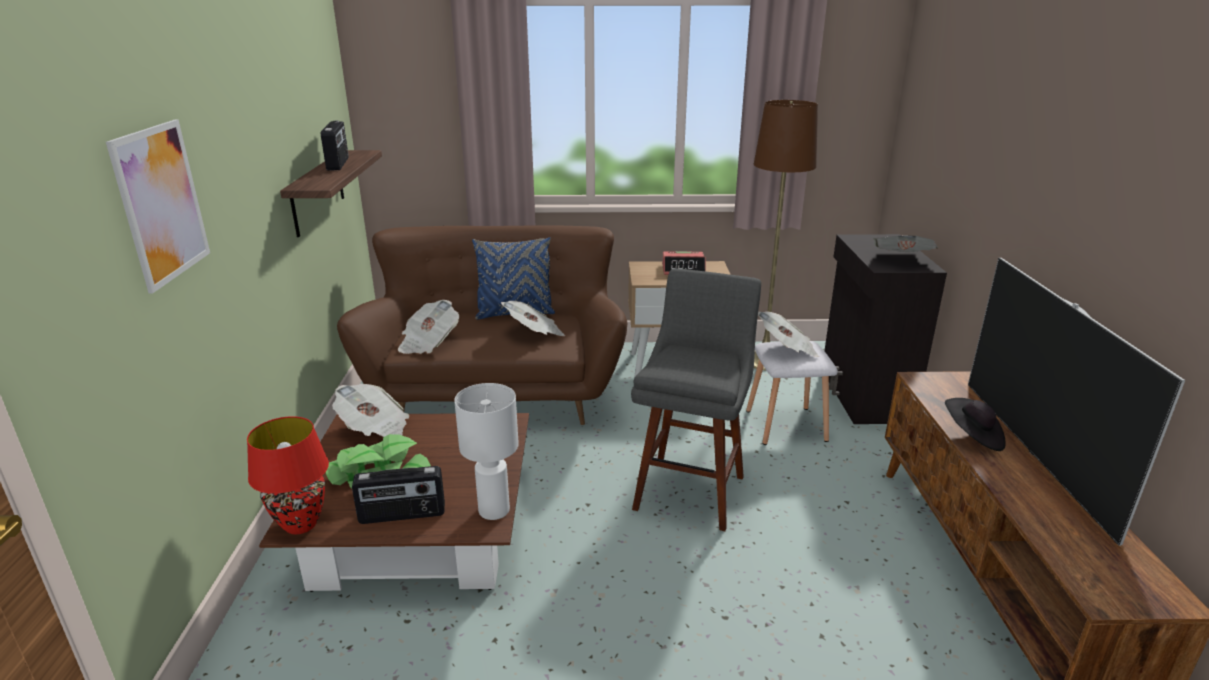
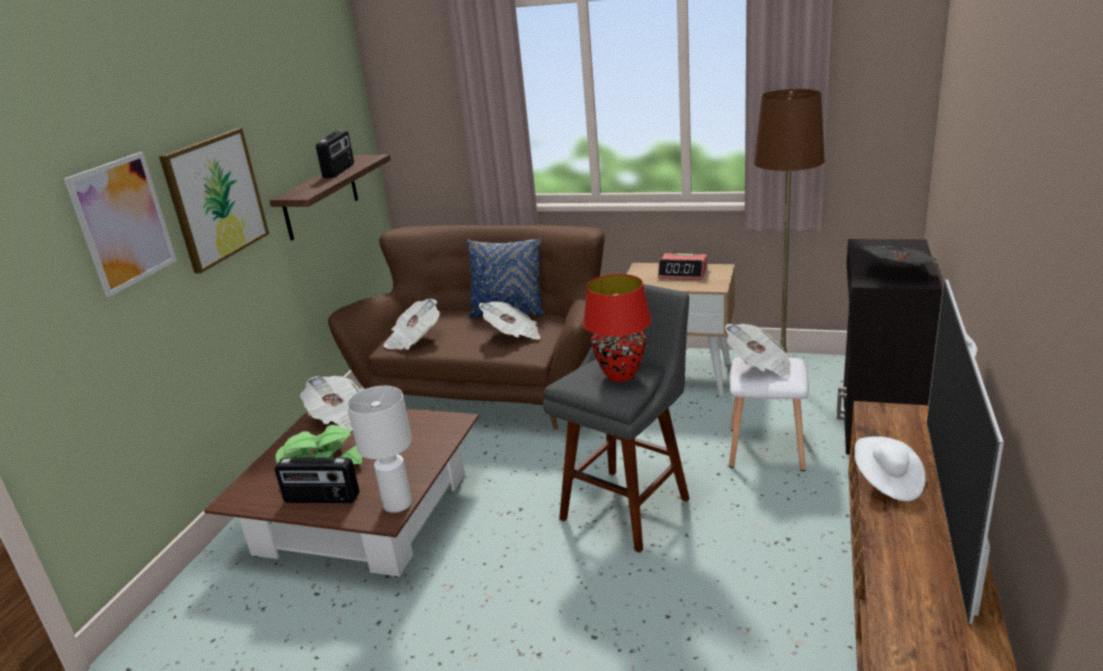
camera: 20 degrees right, 0 degrees up
red table lamp [247,416,329,534] -> red table lamp moved to [583,274,652,382]
black hat [945,398,1006,451] -> white hat [855,436,926,501]
none -> picture [159,128,269,273]

